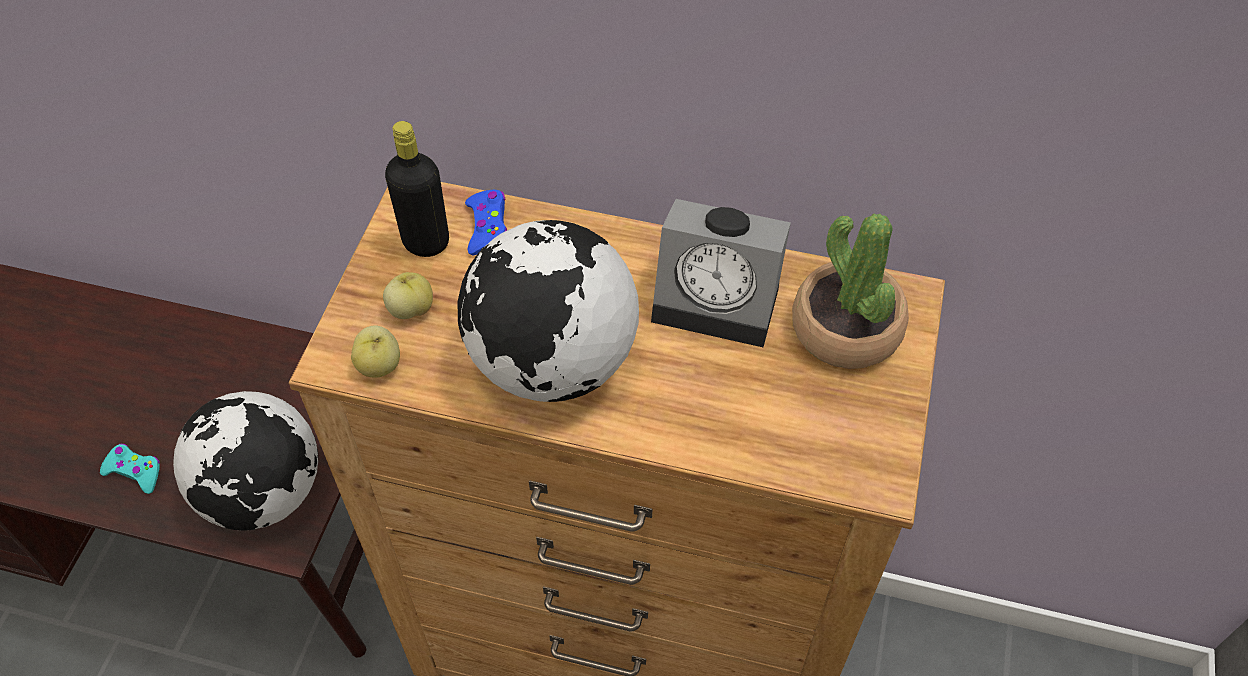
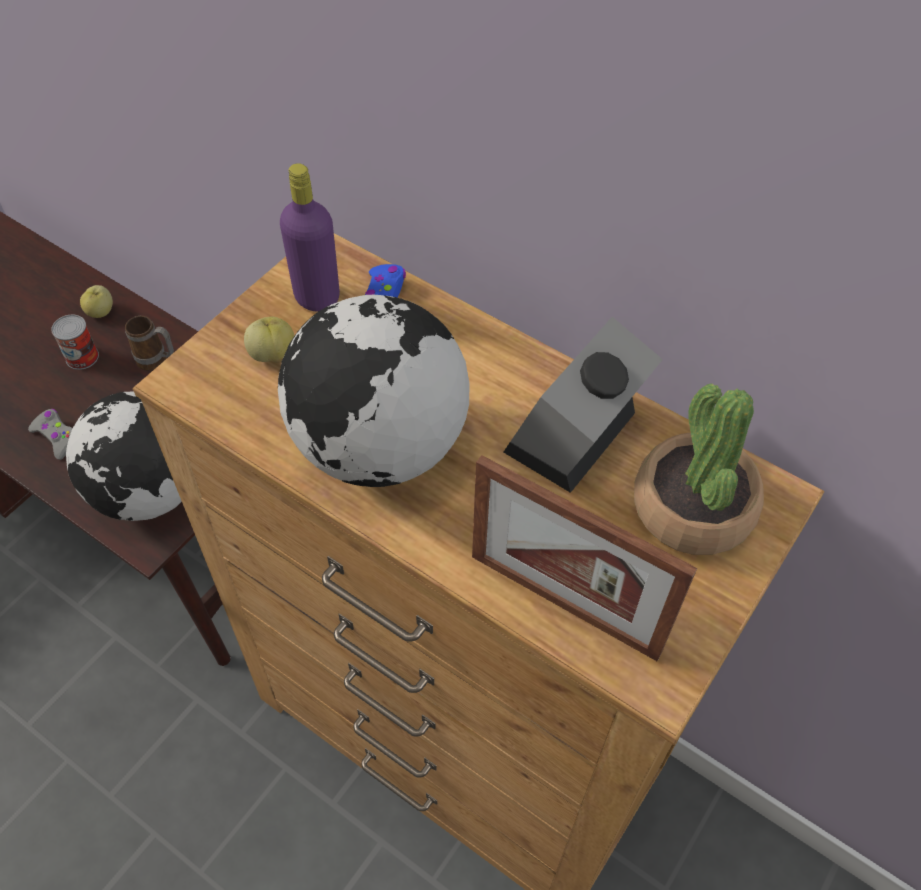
camera: 20 degrees right, 0 degrees up
turquoise game controller [100,444,160,494] -> grey game controller [28,409,72,460]
apple [351,325,400,378] -> apple moved to [80,285,113,318]
black bottle [385,121,449,257] -> purple bottle [280,163,340,312]
alarm clock [651,199,791,347] -> alarm clock turned 90 degrees clockwise [504,317,663,493]
none -> can [51,314,99,370]
none -> mug [125,316,174,371]
none -> picture frame [472,455,697,661]

